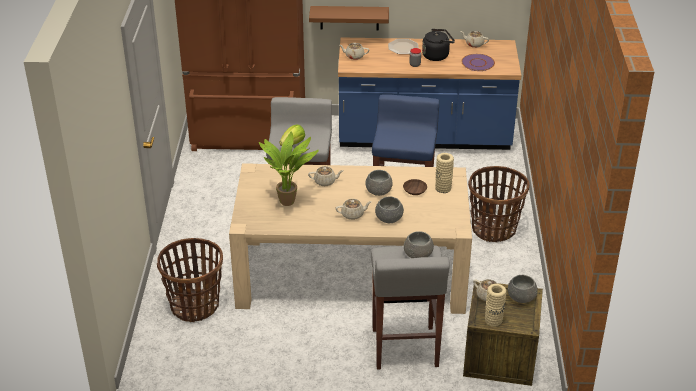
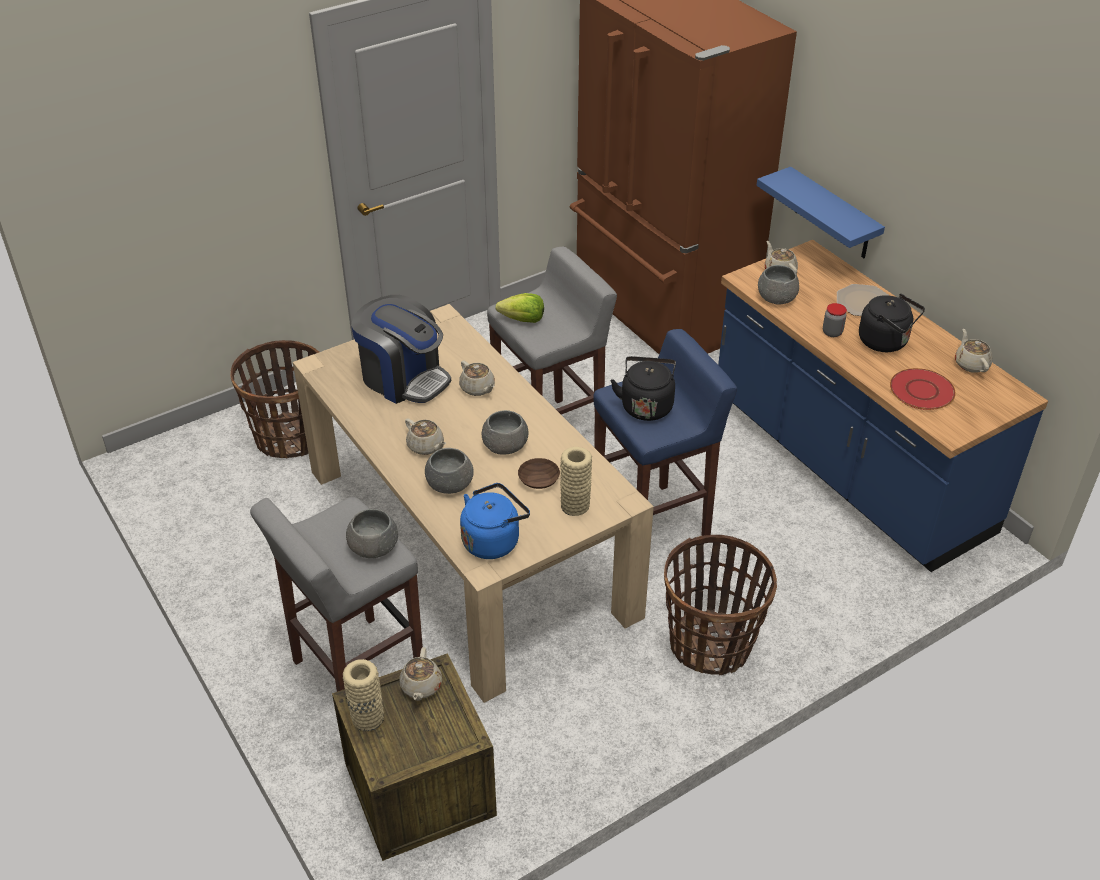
camera: 55 degrees right, 5 degrees up
potted plant [259,131,319,206] -> coffee machine [351,295,451,404]
brown shelf [309,6,389,30] -> blue shelf [756,167,885,258]
purple plate [461,54,495,71] -> red plate [890,368,956,410]
grey bowl [508,275,538,303] -> grey bowl moved to [758,265,799,305]
none -> blue kettle [460,483,530,559]
none -> black kettle [611,356,676,421]

